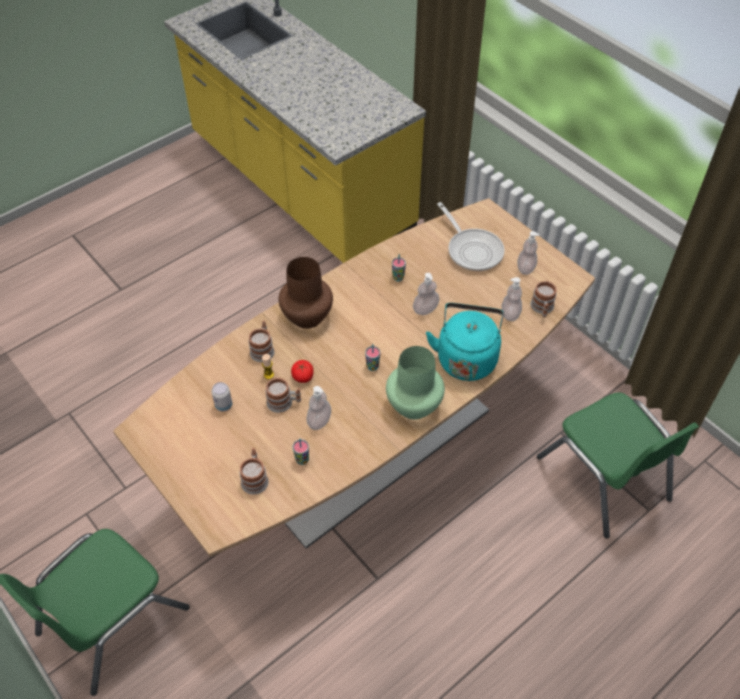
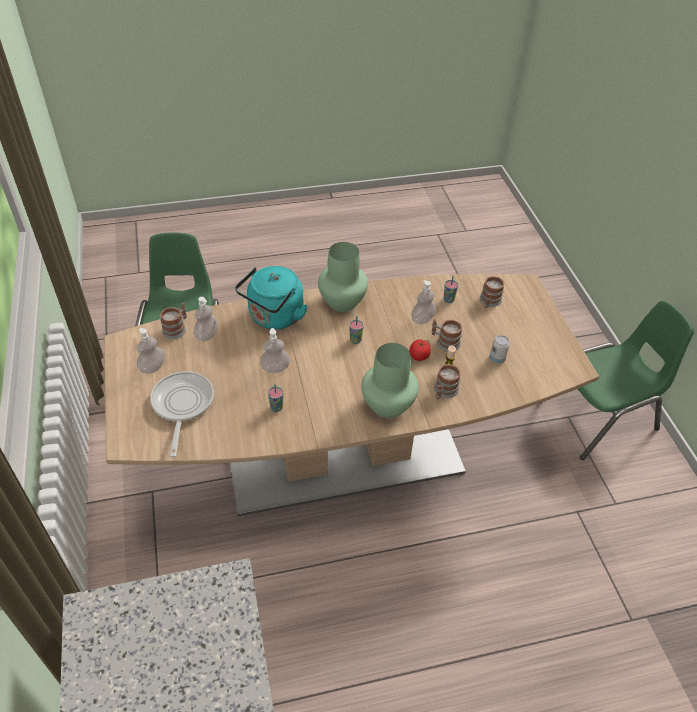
camera: 155 degrees left, 5 degrees down
brown vase [279,257,333,329] -> green vase [361,343,419,418]

